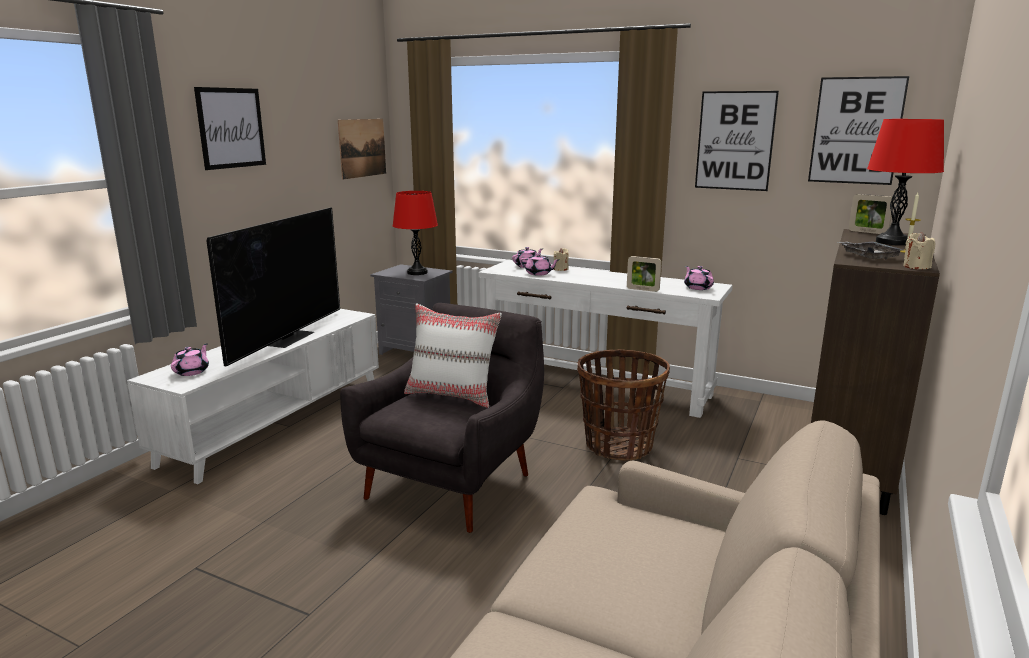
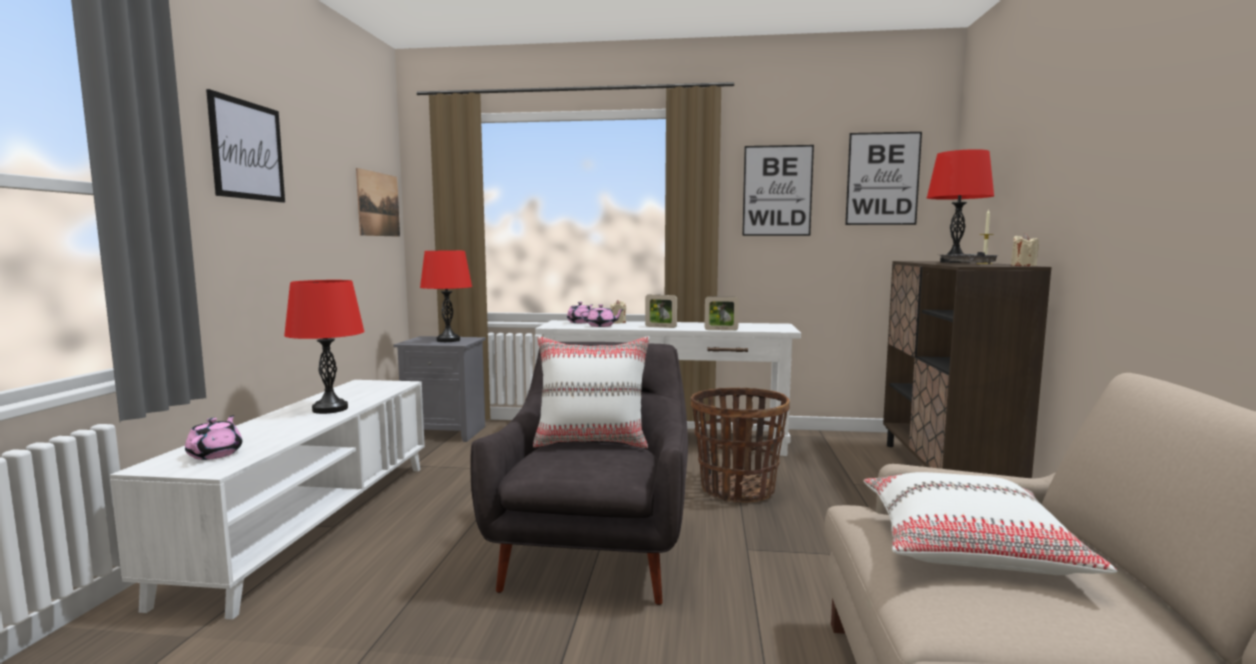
camera: 20 degrees left, 10 degrees down
television [207,207,340,366] -> red table lamp [284,280,365,414]
pink teapot [684,266,714,290] -> none
picture frame [849,194,894,234] -> picture frame moved to [645,295,677,328]
none -> white pillow [863,472,1117,575]

